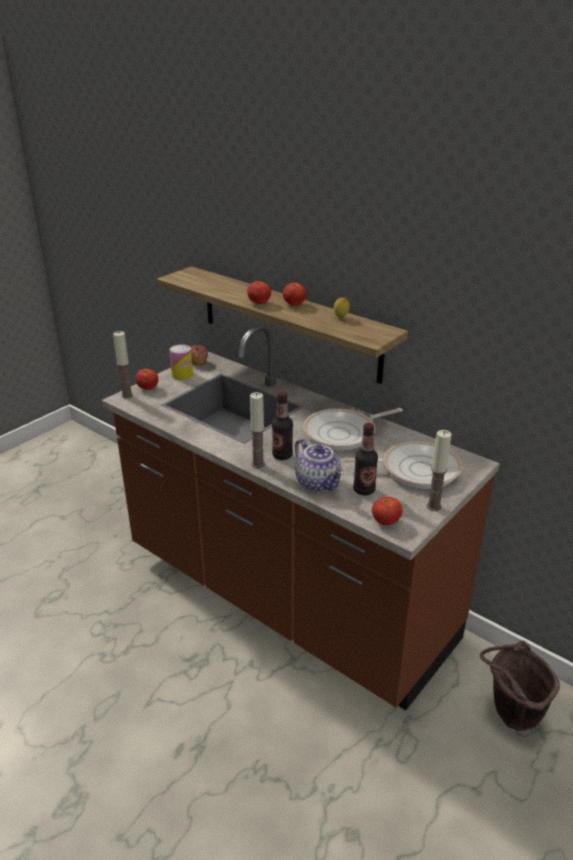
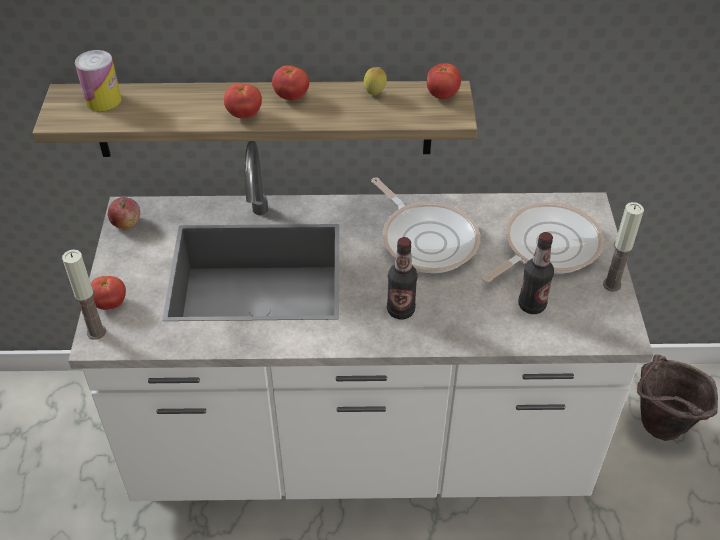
camera: 40 degrees left, 15 degrees up
brown counter [102,325,500,710] -> white counter [68,141,653,501]
can [169,344,193,380] -> can moved to [75,50,121,112]
candle [250,392,265,468] -> none
teapot [295,439,344,492] -> none
frying pan [303,408,403,451] -> frying pan turned 60 degrees counterclockwise [371,177,480,273]
tomato [372,497,403,525] -> tomato moved to [427,63,461,99]

